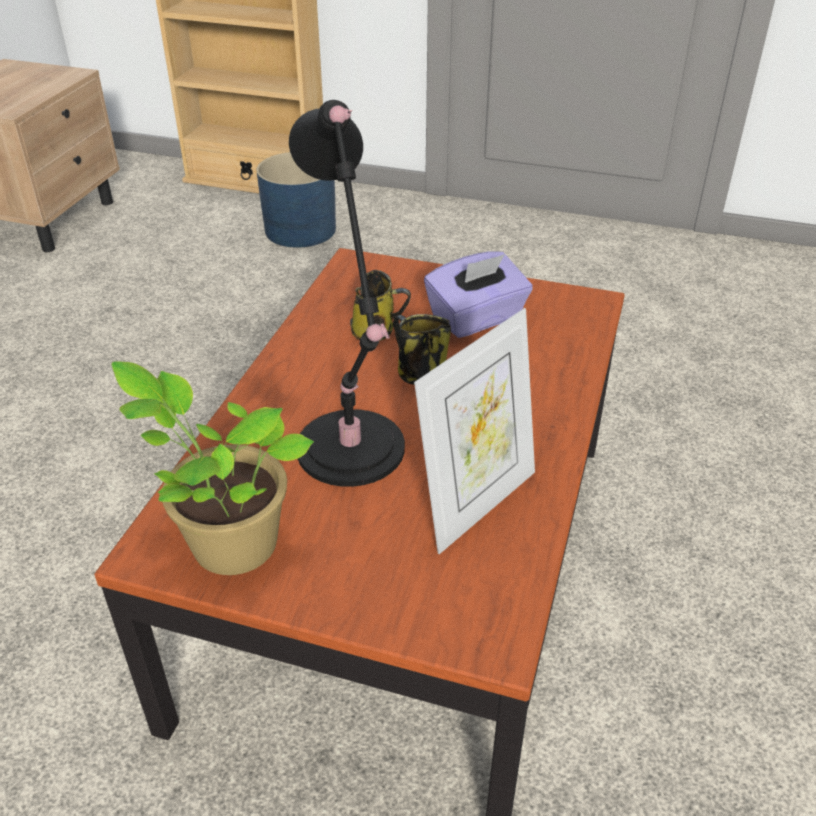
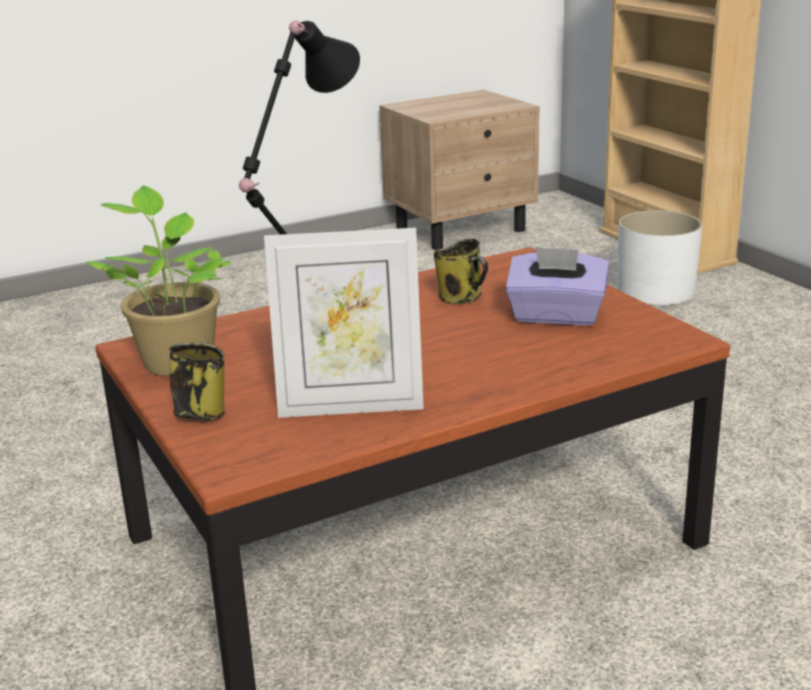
camera: 45 degrees right, 15 degrees down
blue planter [256,152,336,248] -> white planter [617,210,702,305]
mug [393,314,451,385] -> mug moved to [169,342,225,421]

